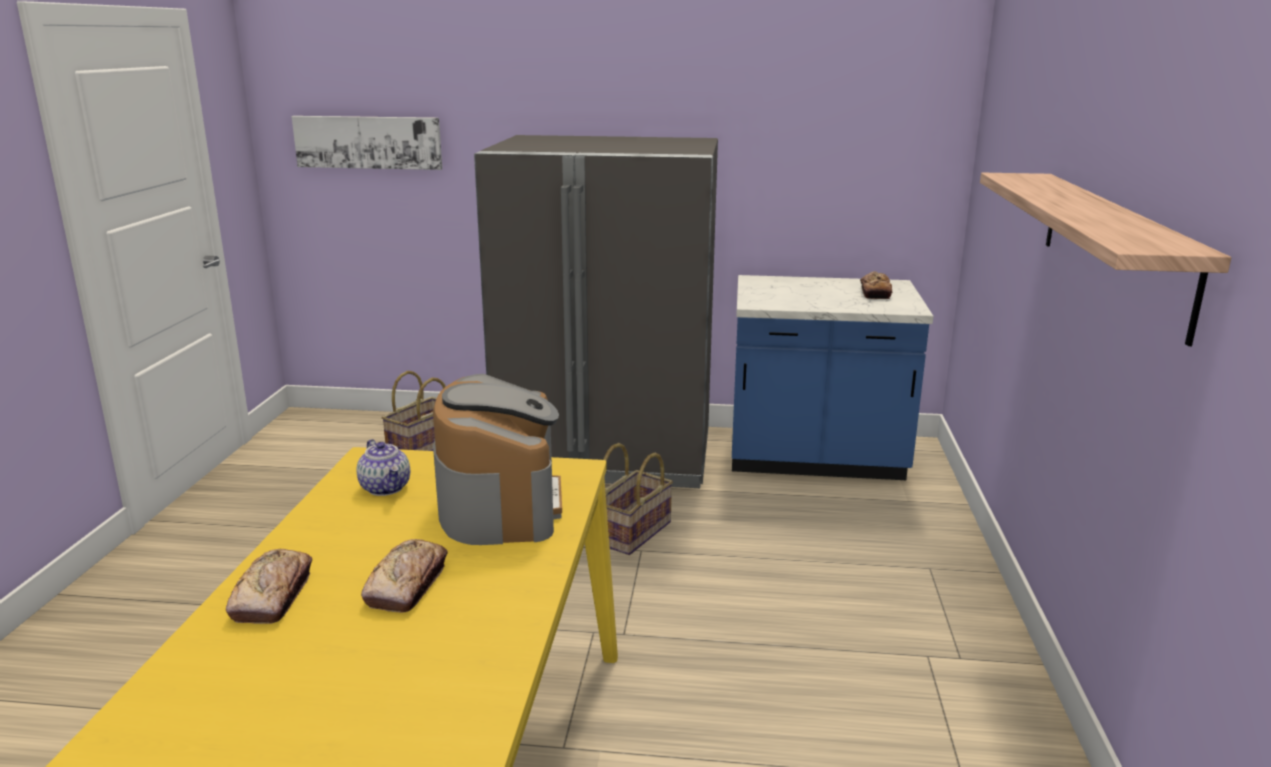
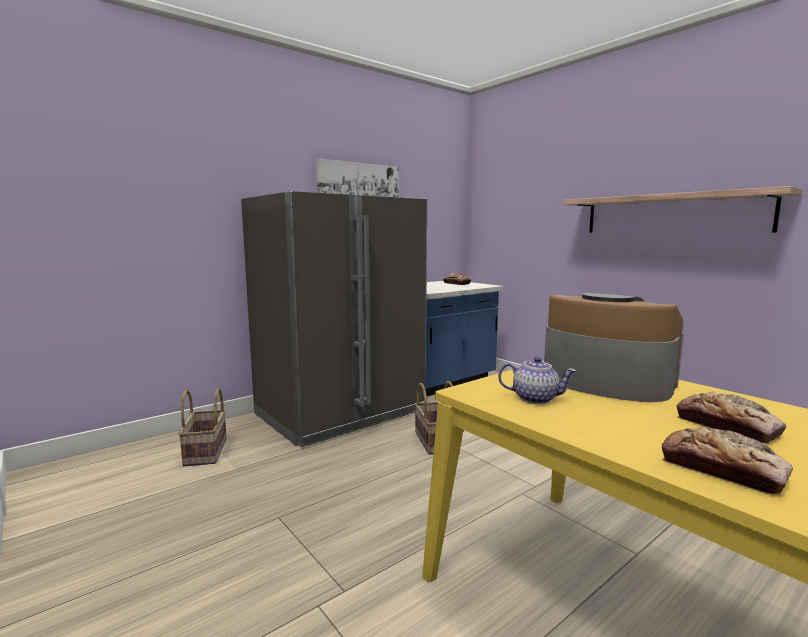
camera: 45 degrees left, 10 degrees down
picture [292,116,442,170] -> picture moved to [316,158,399,197]

